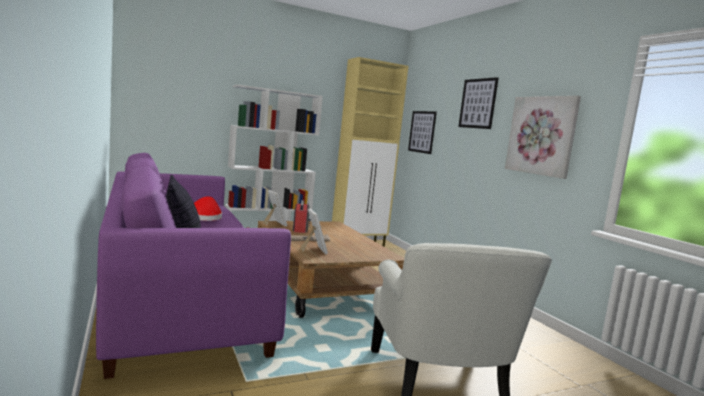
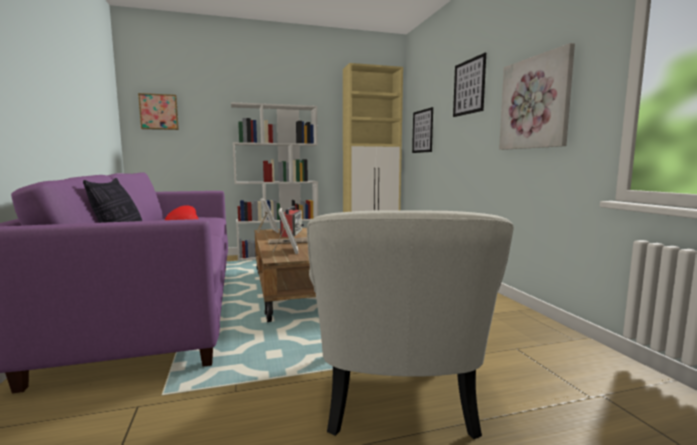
camera: 10 degrees right, 0 degrees up
none -> picture [138,93,179,130]

